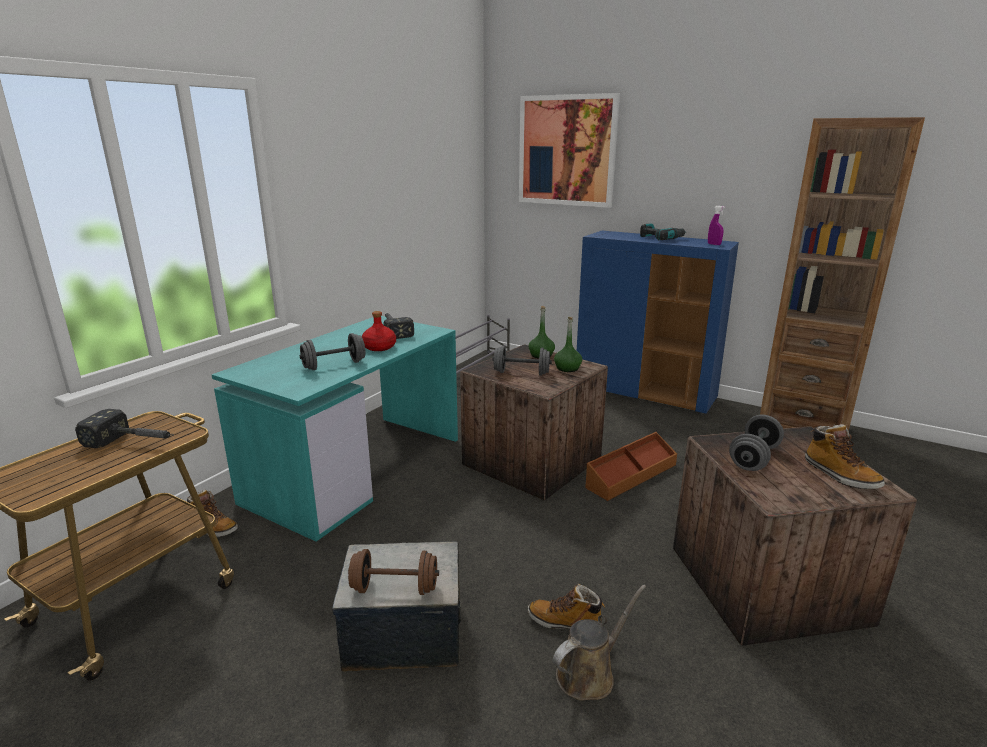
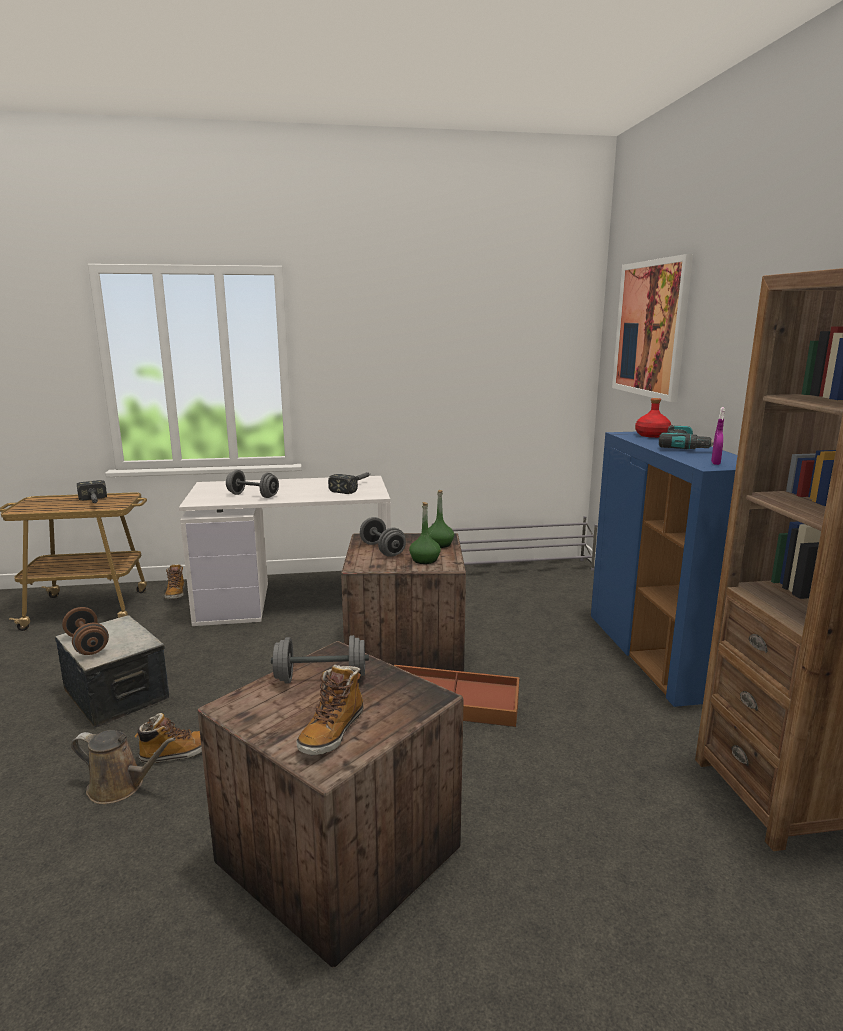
camera: 50 degrees right, 5 degrees down
turquoise desk [212,316,458,542] -> white desk [179,476,391,626]
red bottle [362,311,396,351] -> red bottle moved to [635,398,671,438]
boot [528,584,605,629] -> boot turned 90 degrees clockwise [134,713,202,763]

